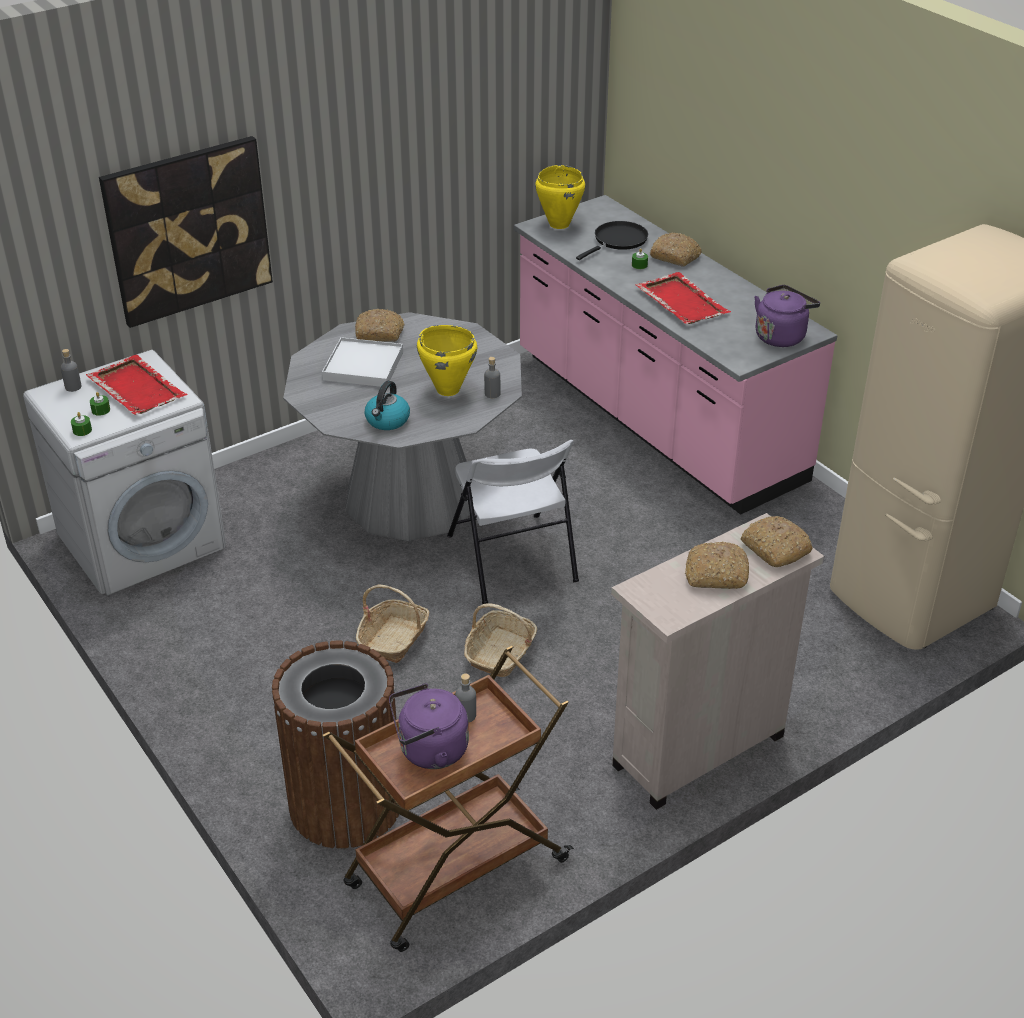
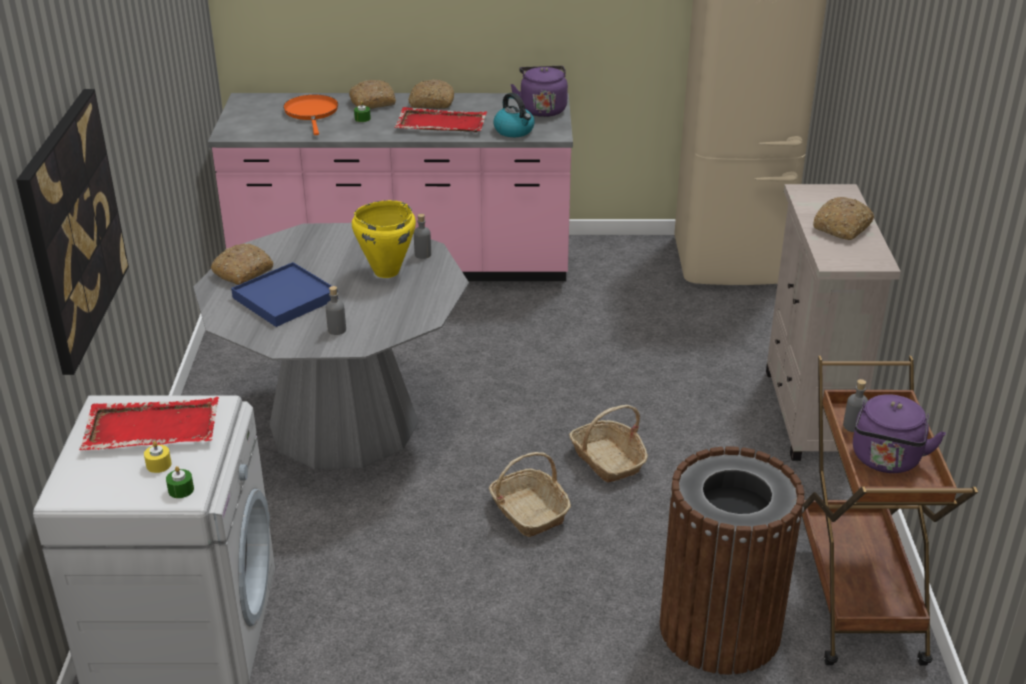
camera: 55 degrees left, 5 degrees down
grey bottle [61,349,81,392] -> grey bottle moved to [326,286,346,335]
green candle [90,392,110,416] -> yellow candle [144,441,172,473]
white tray [322,337,403,387] -> blue tray [231,262,338,327]
kettle [365,381,410,430] -> kettle moved to [493,93,535,137]
white chair [447,440,579,604] -> none
yellow cooking pot [535,165,585,229] -> none
black frying pan [576,221,648,260] -> orange frying pan [283,95,338,135]
bread [741,516,813,567] -> bread moved to [408,80,454,109]

